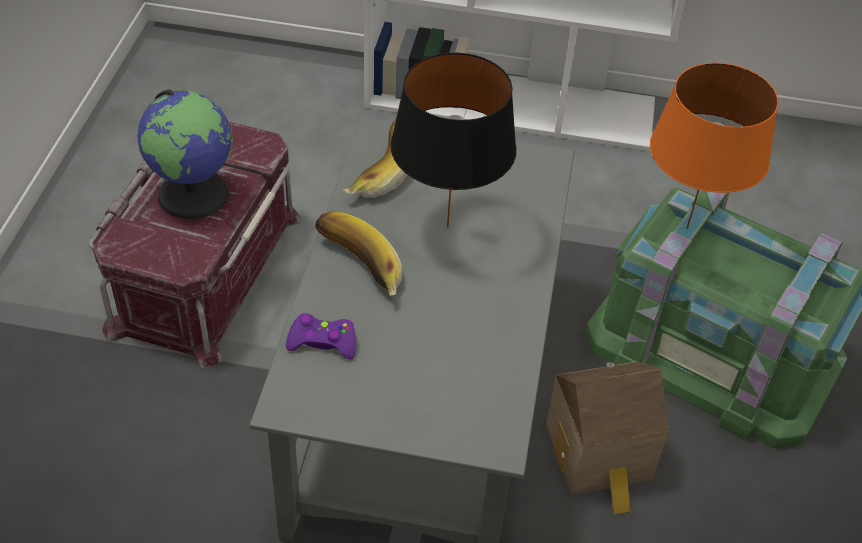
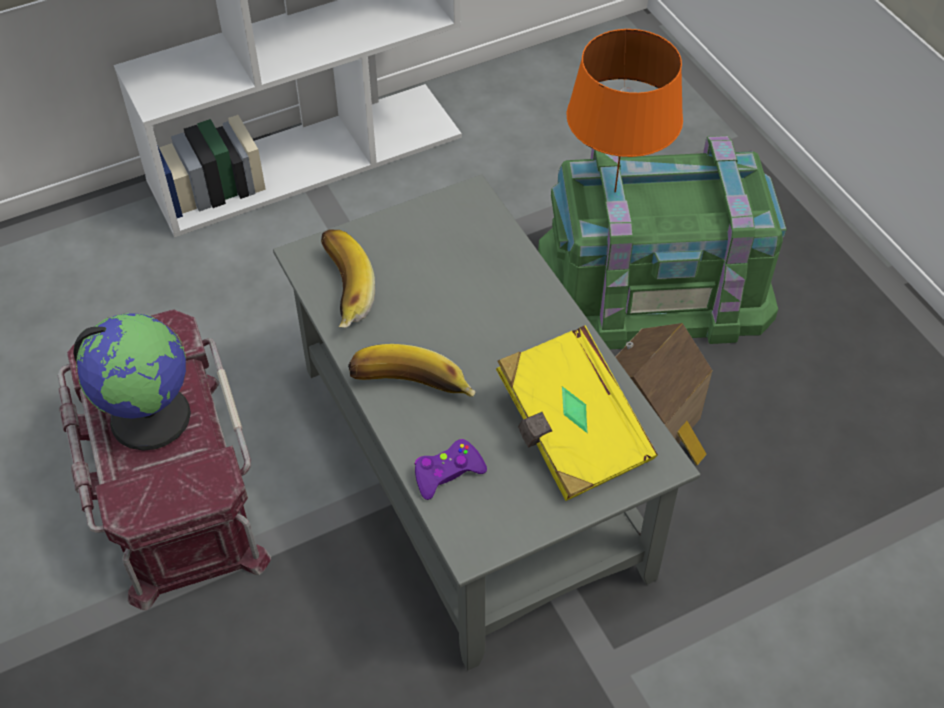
camera: 35 degrees left, 5 degrees up
black table lamp [390,53,517,228] -> none
none -> yellow book [496,325,658,501]

